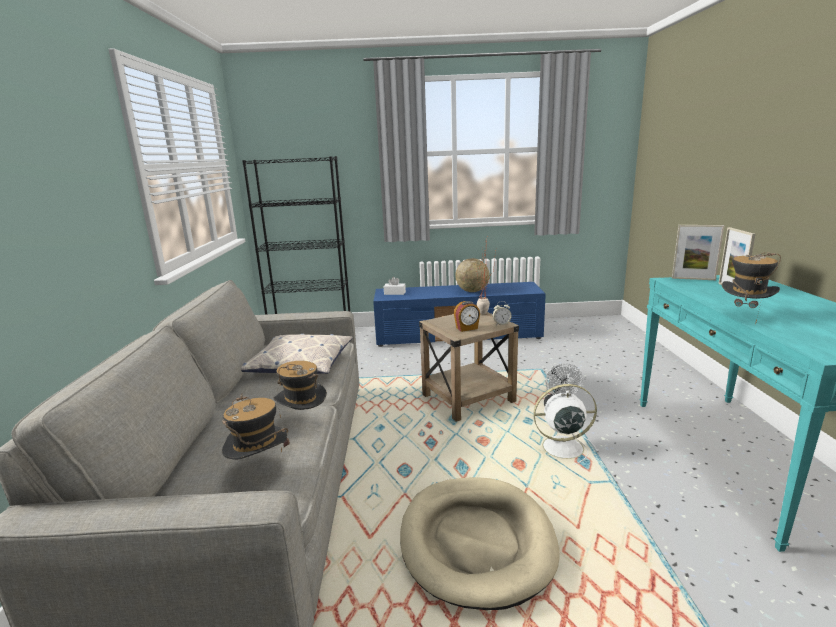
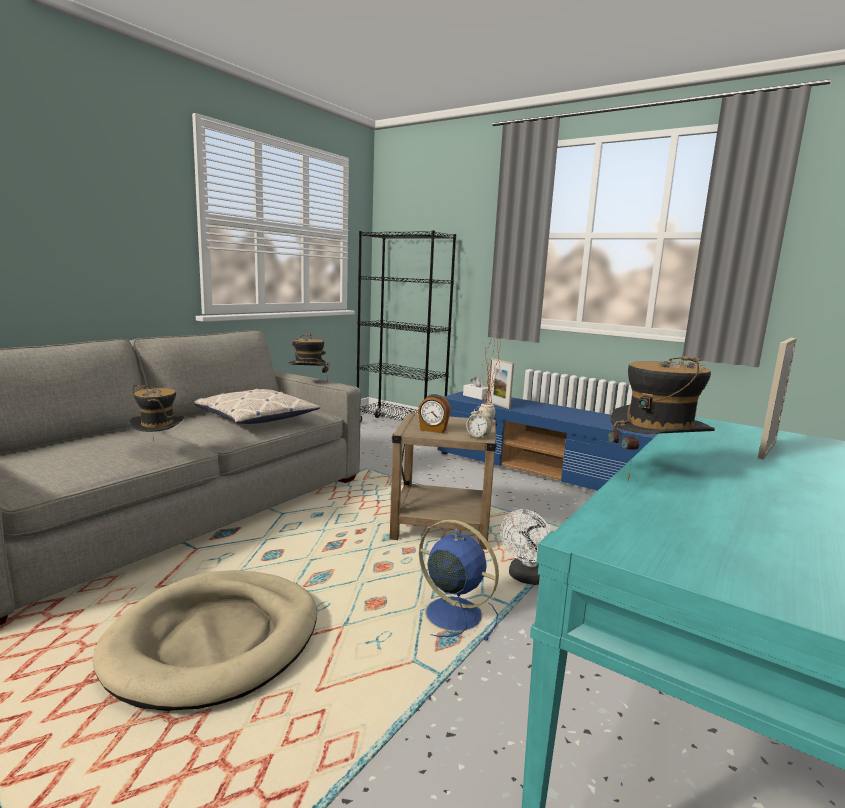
camera: 35 degrees right, 5 degrees down
hat [222,393,290,460] -> hat moved to [289,334,330,382]
globe [455,258,489,292] -> none
white fan [533,384,599,465] -> blue fan [419,519,499,641]
picture frame [672,225,725,280] -> picture frame moved to [487,358,514,409]

